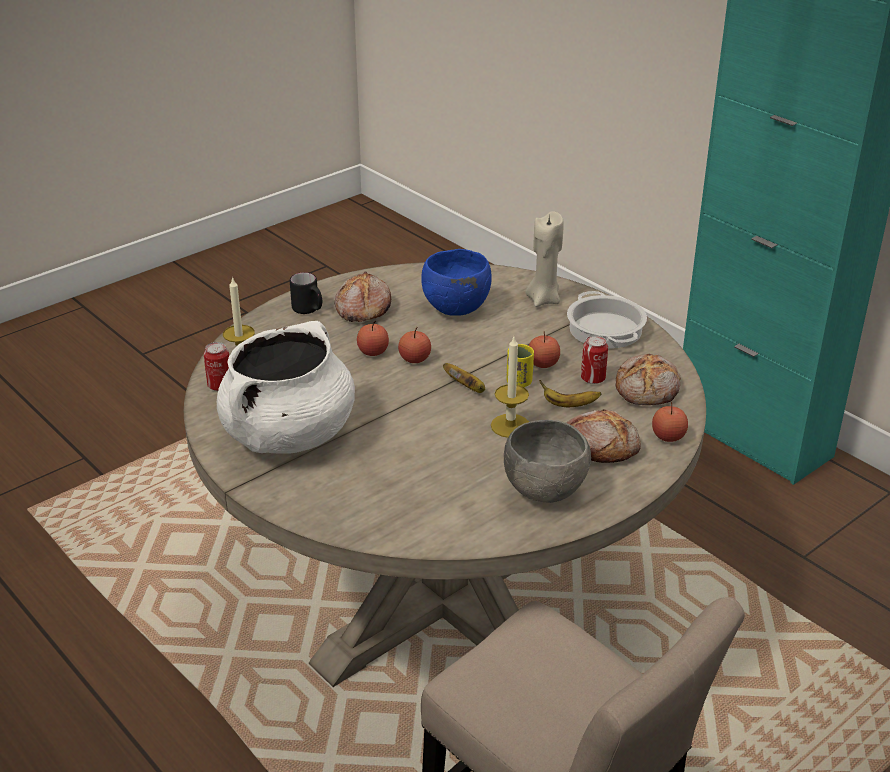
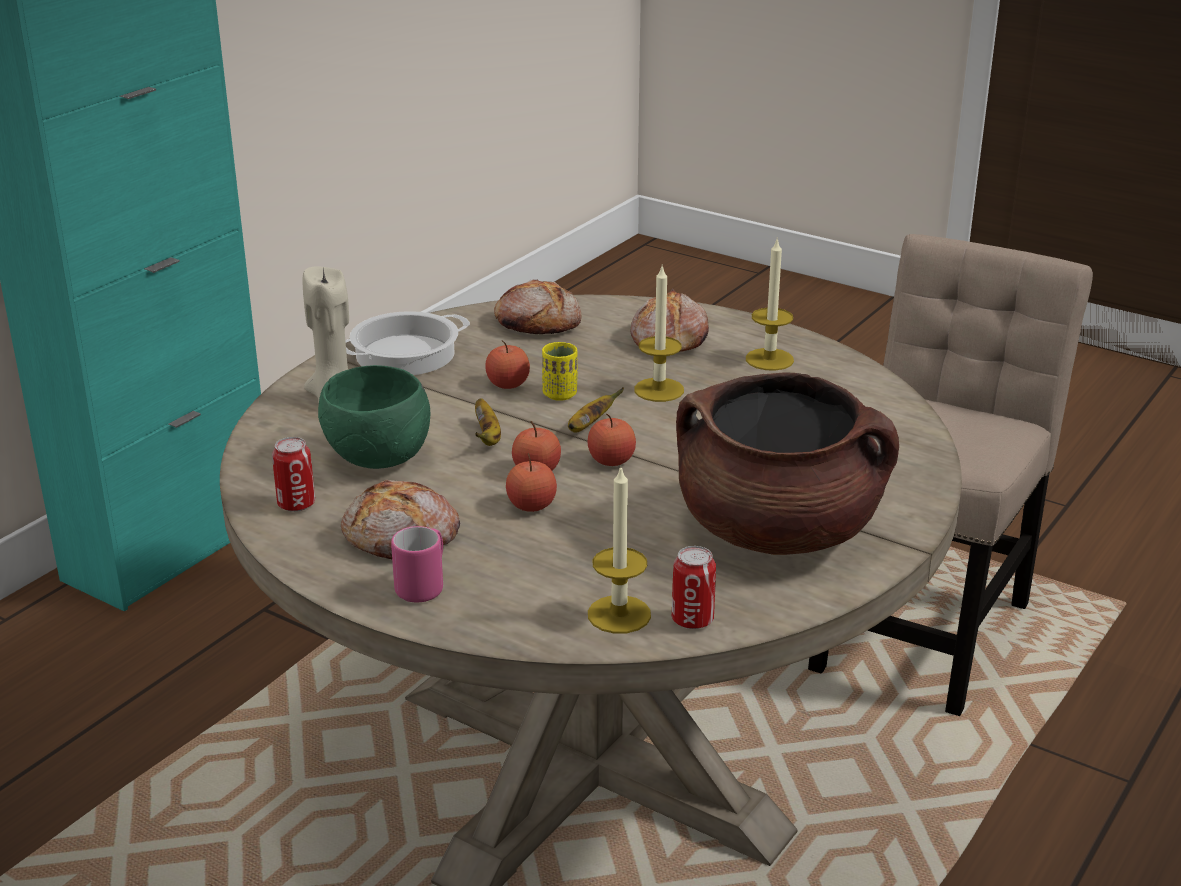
camera: 105 degrees left, 5 degrees down
white cooking pot [217,321,355,454] -> brown cooking pot [676,372,899,555]
black mug [290,272,322,314] -> pink mug [391,526,443,603]
blue bowl [421,249,492,316] -> green bowl [318,365,430,469]
grey bowl [504,420,591,503] -> candle [746,238,794,371]
banana [539,380,601,407] -> banana moved to [475,398,501,446]
can [581,335,608,384] -> can moved to [272,437,315,512]
apple [652,402,688,442] -> apple moved to [587,414,636,466]

